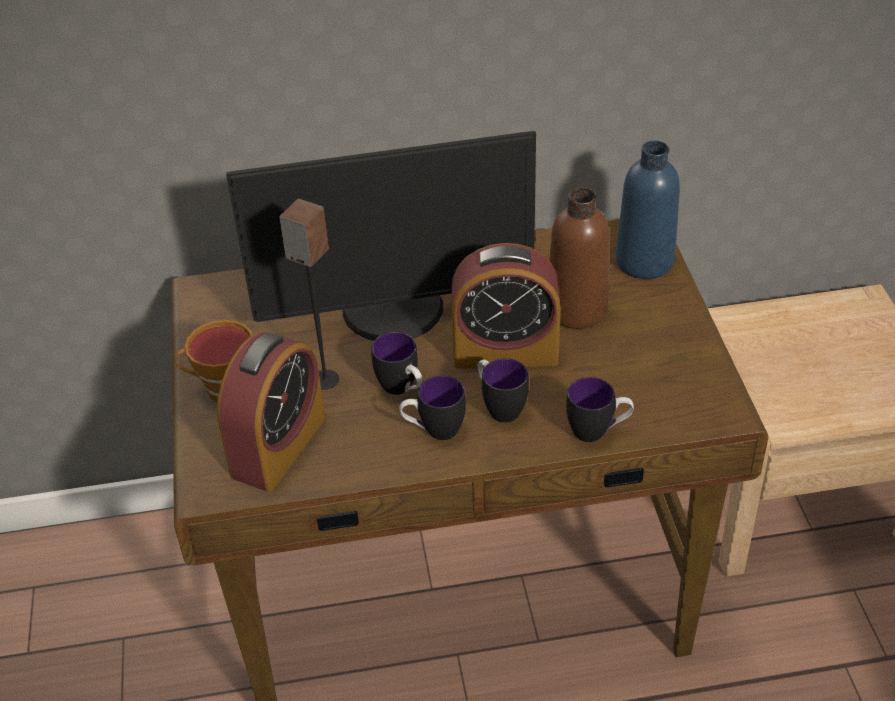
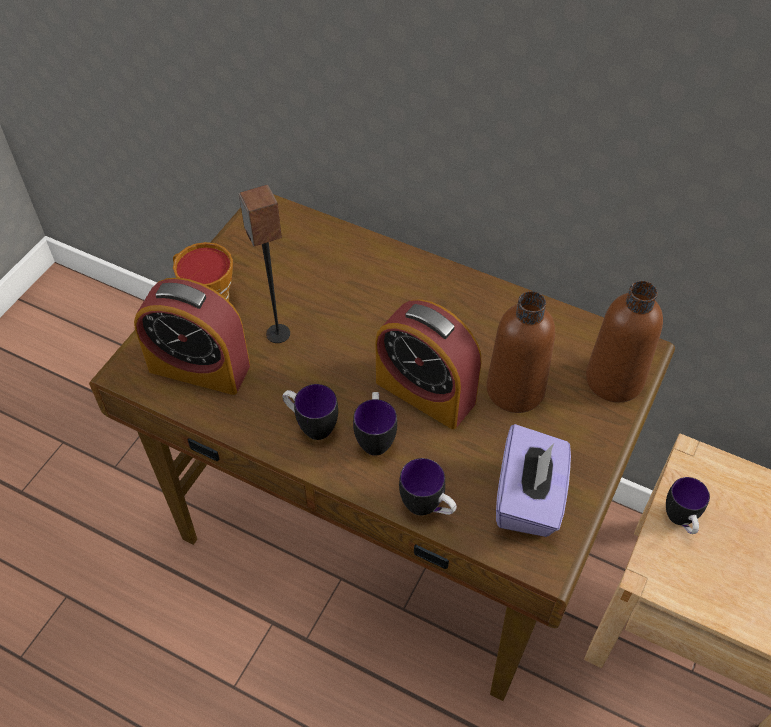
camera: 35 degrees right, 10 degrees up
alarm clock [217,332,325,492] -> alarm clock turned 45 degrees clockwise [134,278,250,395]
monitor [226,131,536,341] -> none
mug [371,332,423,395] -> mug moved to [666,477,710,534]
blue bottle [616,141,680,279] -> brown bottle [586,281,663,403]
none -> purple tissue box [496,424,571,537]

